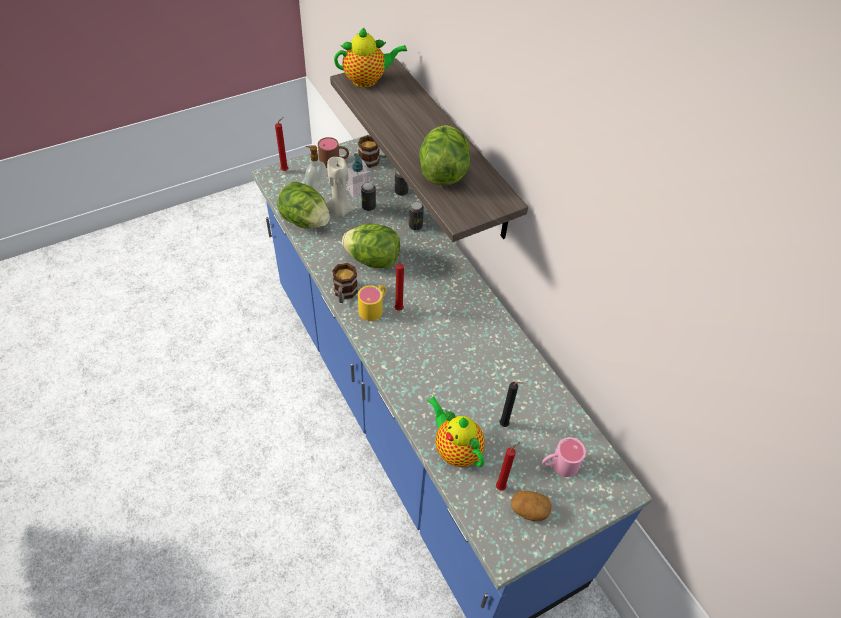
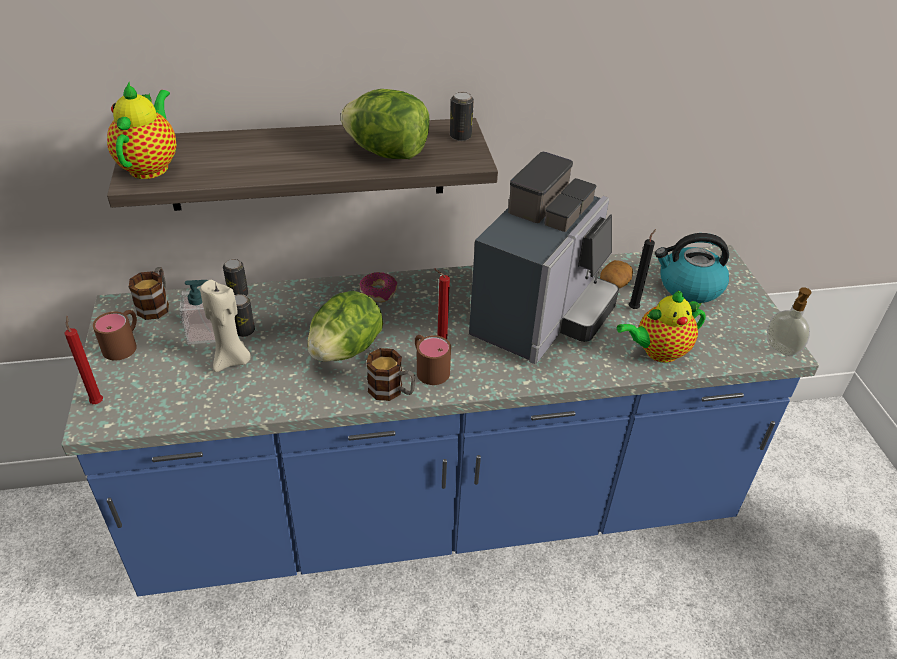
camera: 70 degrees left, 10 degrees down
lettuce [277,182,330,228] -> none
soap dispenser [305,145,327,191] -> soap dispenser moved to [767,287,812,356]
yellow mug [358,285,386,321] -> brown mug [415,335,451,385]
can [409,202,424,230] -> can moved to [450,92,474,141]
red candle [496,442,520,491] -> none
potato [511,491,552,521] -> potato moved to [600,260,633,288]
pink mug [542,437,586,477] -> kettle [655,233,729,303]
none -> donut [360,272,397,302]
none -> coffee machine [469,152,619,364]

